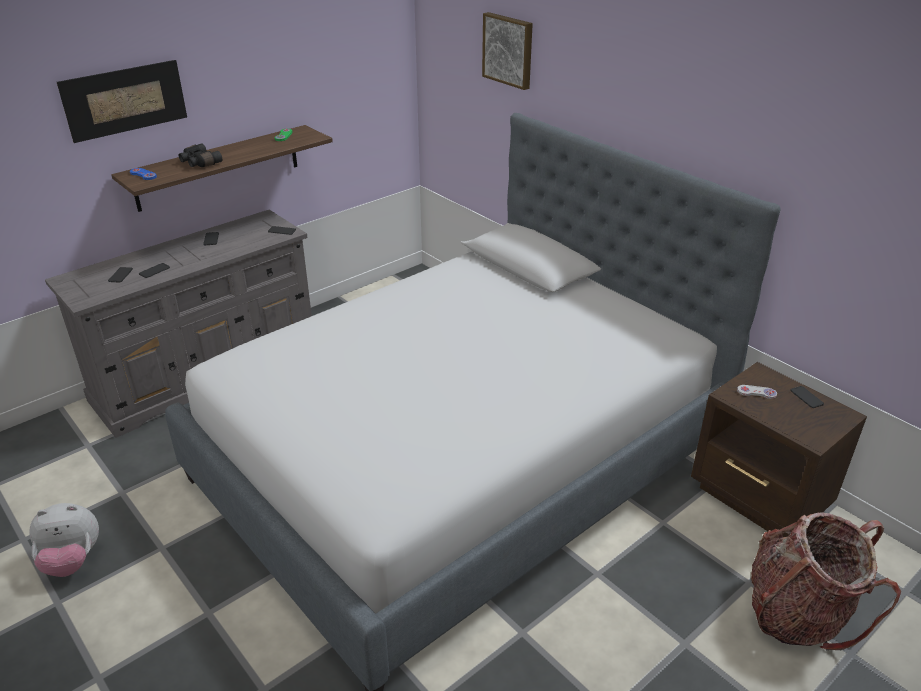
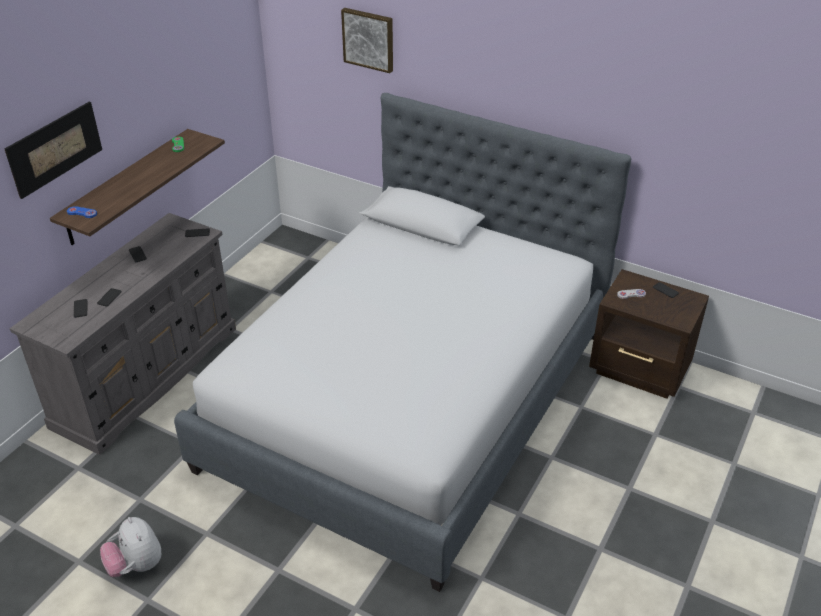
camera: 20 degrees left, 5 degrees up
plush toy [30,503,99,577] -> plush toy turned 90 degrees clockwise [100,517,161,577]
black binoculars [179,143,222,167] -> none
backpack [751,512,901,651] -> none

